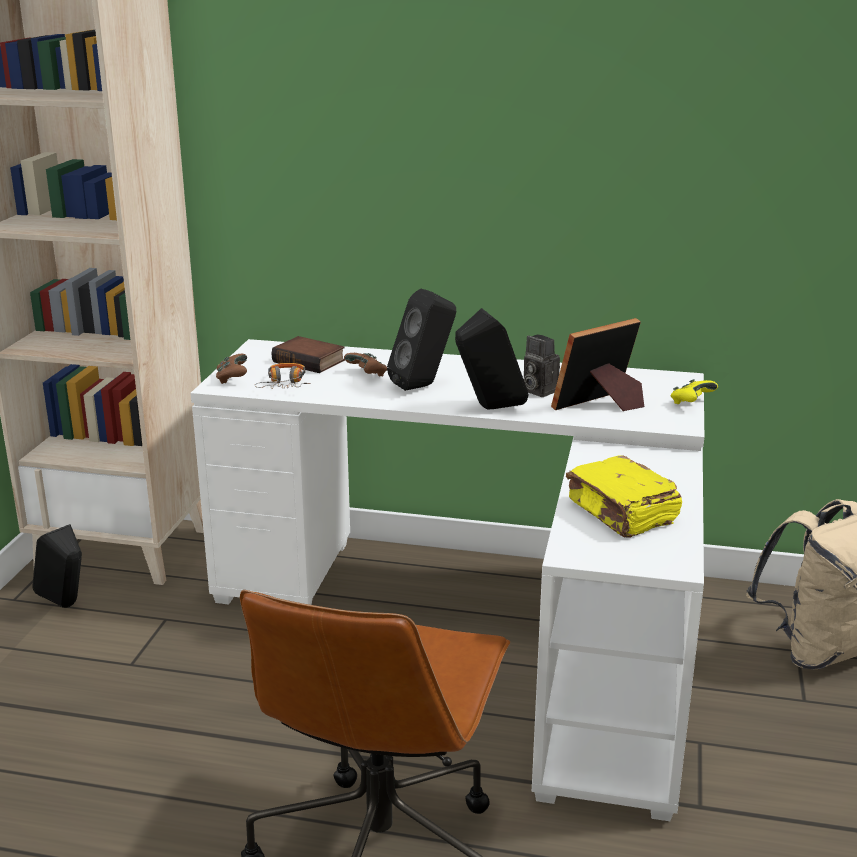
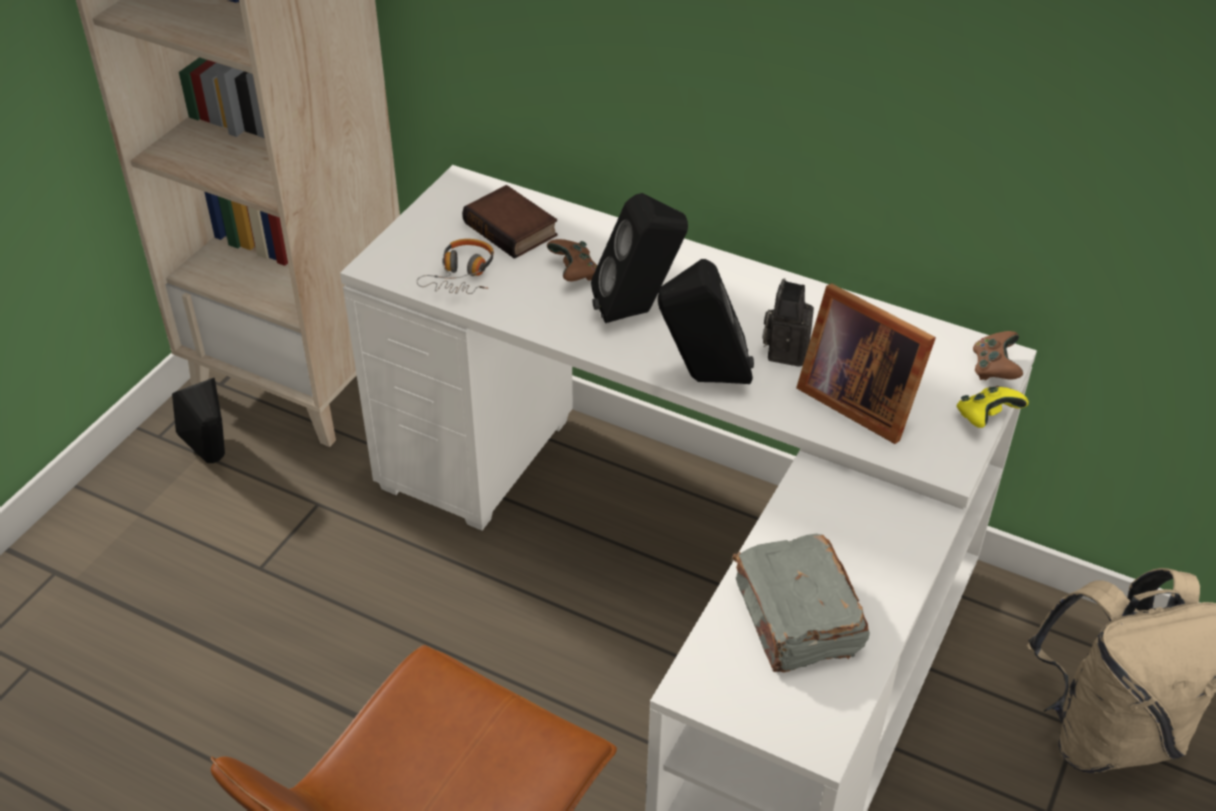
camera: 15 degrees right, 20 degrees up
brown game controller [216,354,247,384] -> brown game controller moved to [973,331,1023,380]
camera [524,335,560,397] -> camera turned 45 degrees clockwise [762,278,814,367]
picture frame [551,318,644,411] -> picture frame turned 120 degrees counterclockwise [796,283,936,444]
yellow book [566,455,682,538] -> grey book [733,534,870,672]

